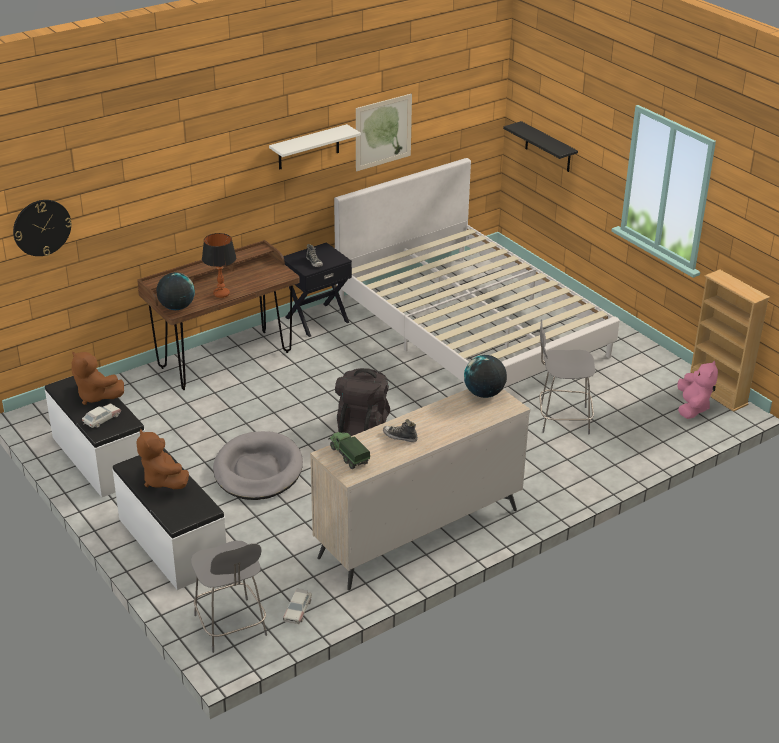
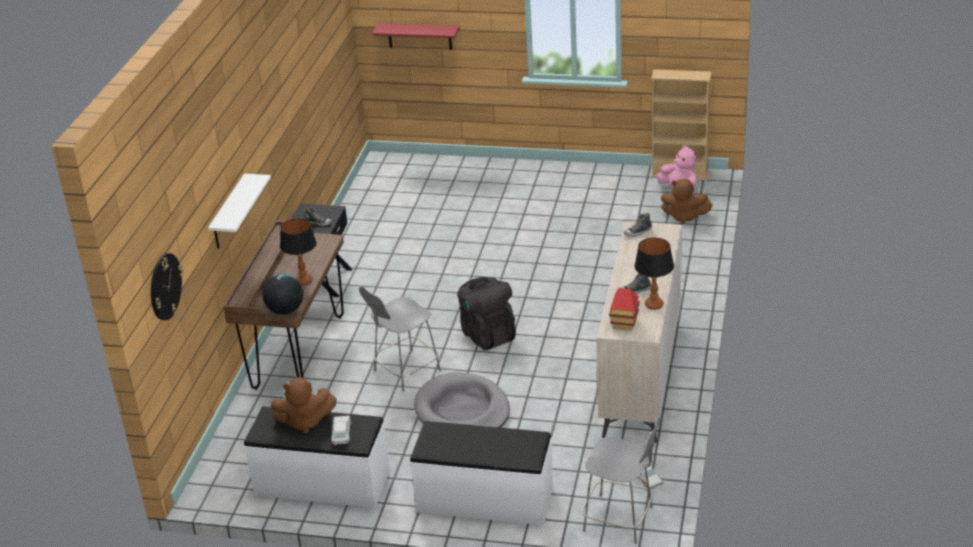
camera: 40 degrees left, 0 degrees up
brown plush toy [136,429,189,489] -> brown plush toy moved to [661,179,713,225]
white shelf [269,124,361,170] -> white shelf moved to [208,174,271,249]
toy truck [328,432,370,469] -> toy house [609,288,640,331]
white bed [334,158,620,387] -> none
picture [356,94,412,171] -> none
globe [464,355,507,398] -> shoe [624,213,652,237]
black shelf [503,121,578,172] -> red shelf [372,23,460,50]
grey chair [539,319,595,434] -> grey chair moved to [359,287,441,392]
none -> table lamp [635,238,674,310]

